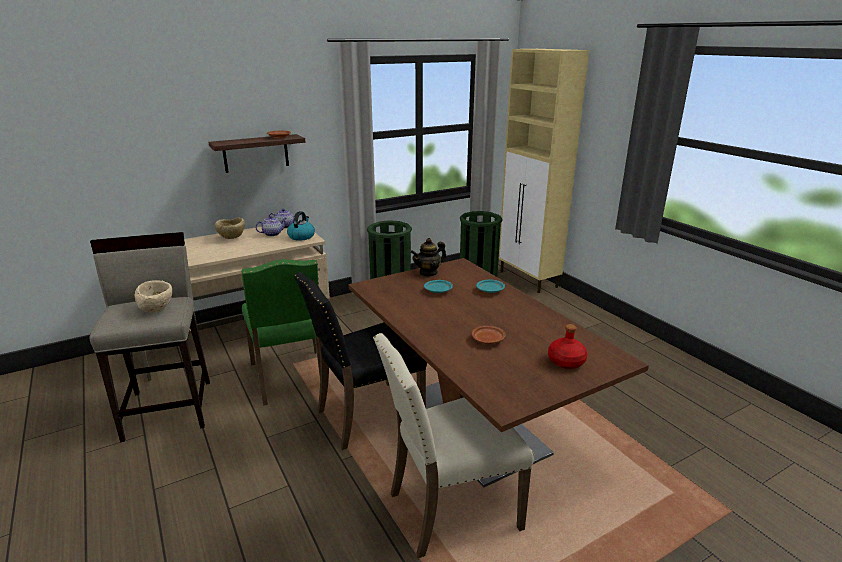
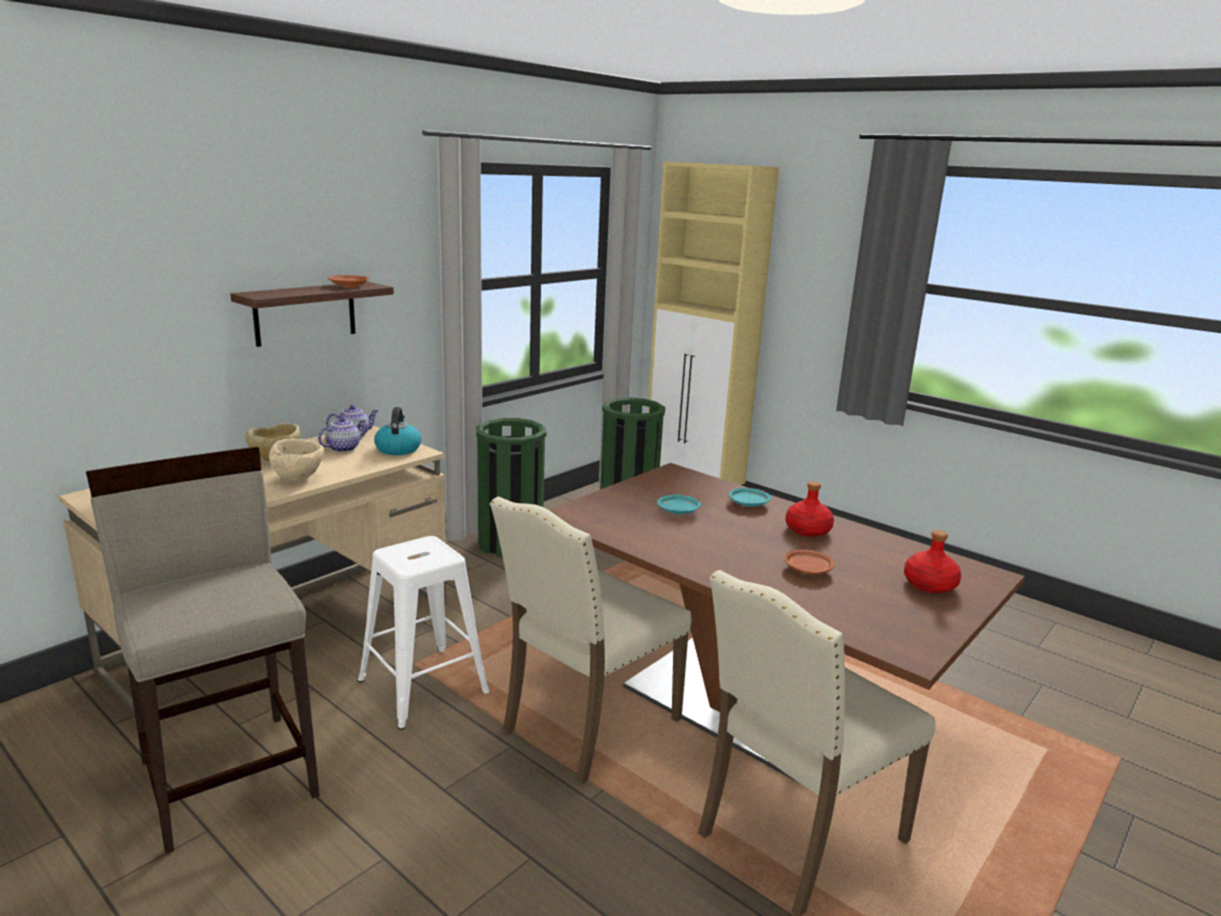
camera: 20 degrees left, 5 degrees down
beige bowl [135,280,172,313] -> beige bowl moved to [269,438,324,481]
green chair [242,259,320,406] -> white stool [358,536,490,730]
black chair [294,272,427,450] -> beige chair [490,497,692,784]
teapot [411,238,447,277] -> none
none -> red bottle [785,481,834,537]

